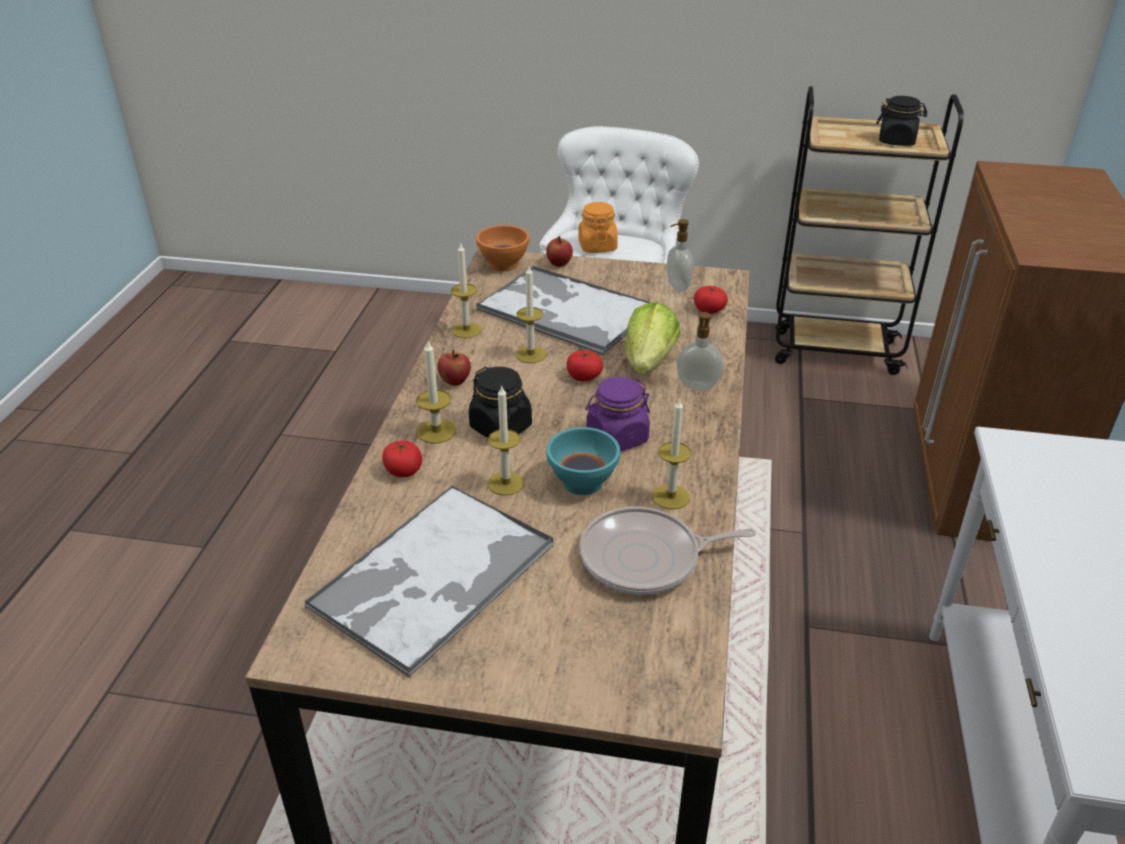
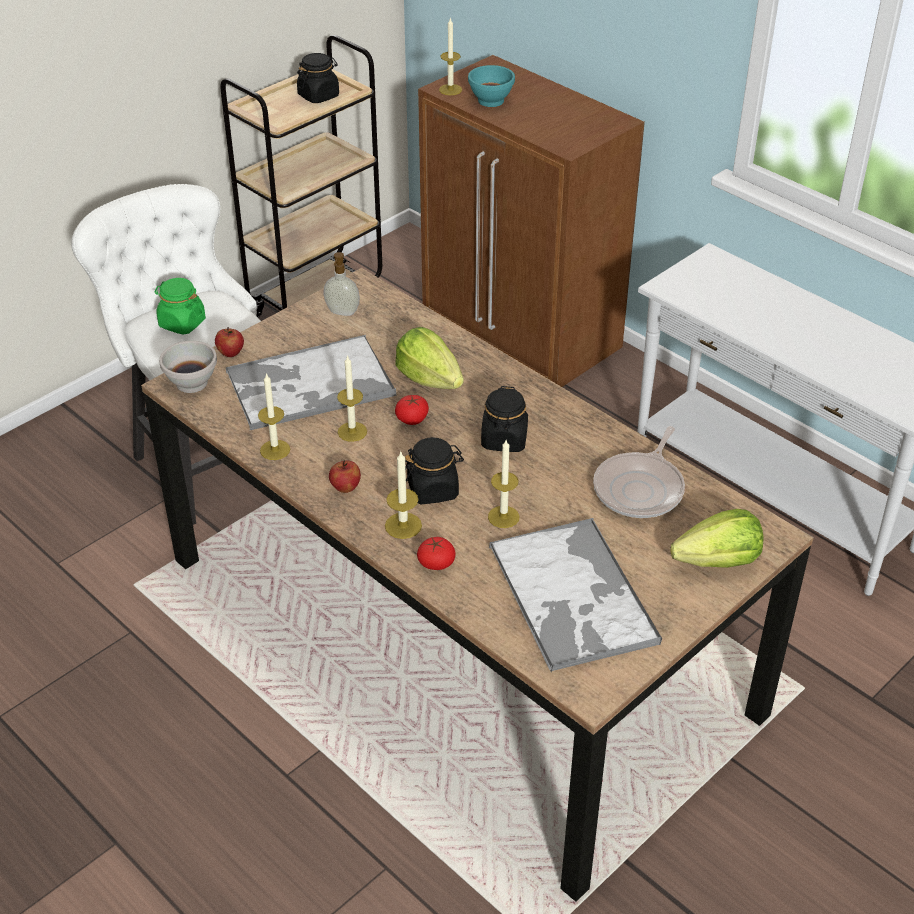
camera: 55 degrees left, 5 degrees up
orange bowl [476,225,530,271] -> white bowl [159,341,217,393]
turquoise bowl [547,427,620,495] -> turquoise bowl moved to [468,65,515,107]
orange jar [578,202,618,253] -> green jar [155,278,206,335]
purple jar [586,377,650,452] -> black jar [481,386,528,452]
candle [652,398,691,509] -> candle moved to [439,17,462,95]
soap dispenser [677,312,723,390] -> none
tomato [694,286,728,314] -> none
none -> lettuce [671,509,763,568]

